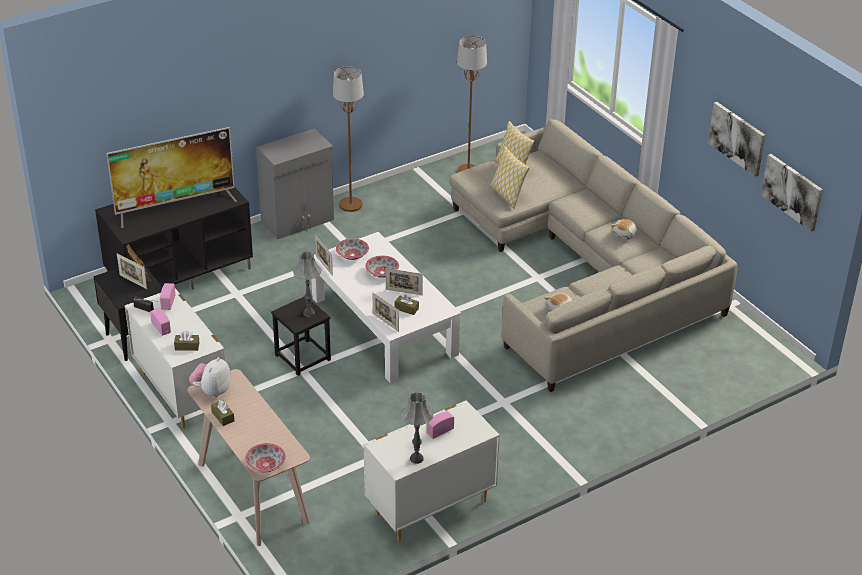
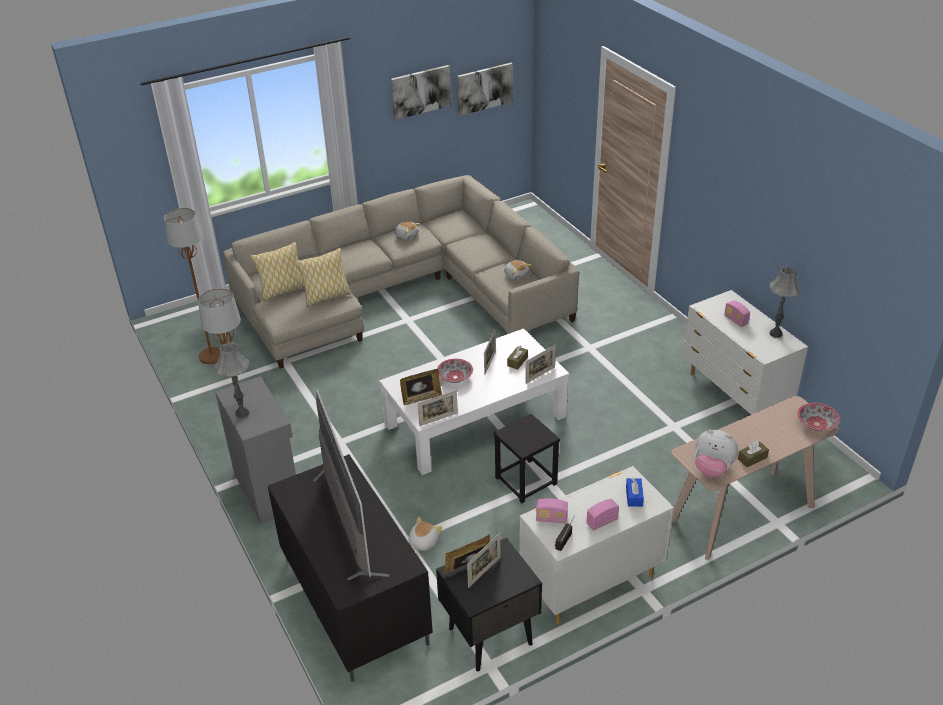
camera: 85 degrees left, 0 degrees up
brown tissue box [174,331,199,351] -> blue tissue box [626,478,644,507]
grey table lamp [293,251,322,317] -> grey table lamp moved to [215,342,250,418]
bowl [336,238,369,260] -> picture frame [400,369,442,405]
none -> plush toy [409,517,442,551]

